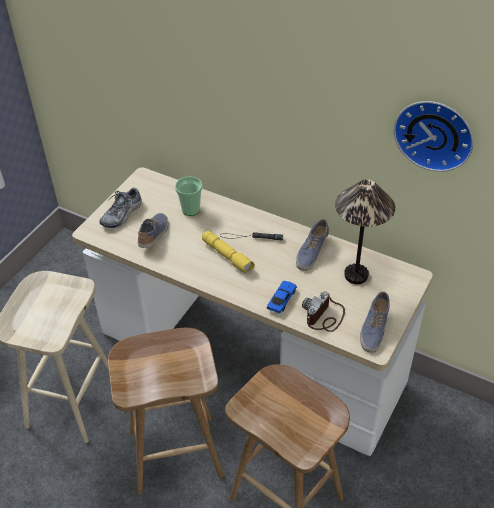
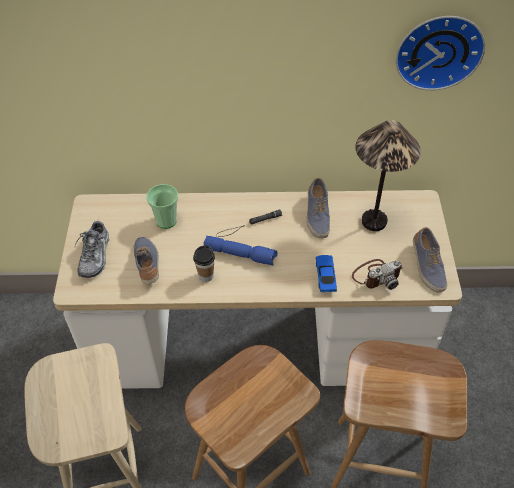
camera: 30 degrees left, 5 degrees up
yellow flashlight [202,230,255,274] -> blue flashlight [203,236,277,266]
camera [302,291,345,332] -> camera turned 120 degrees counterclockwise [352,259,402,290]
none -> cup [193,246,215,282]

